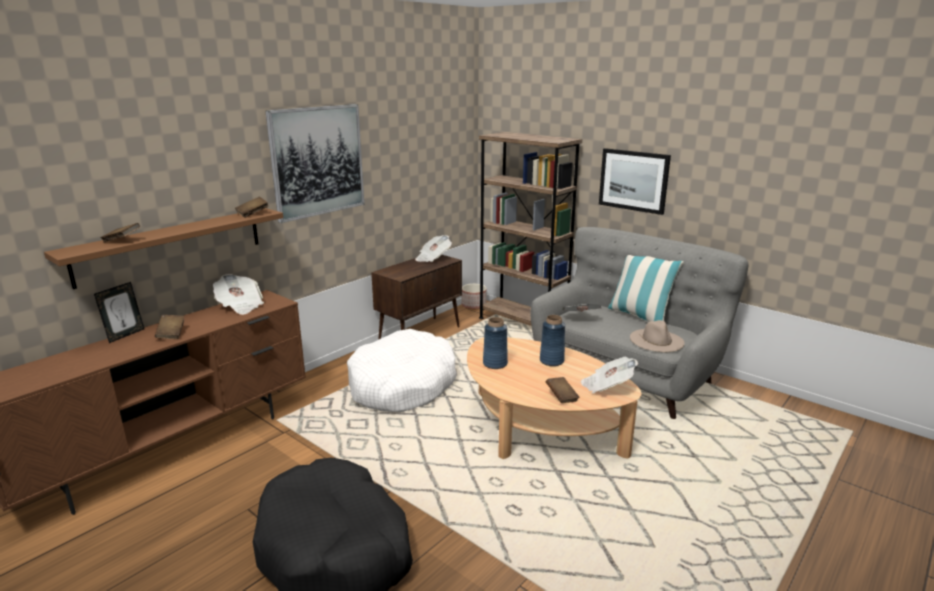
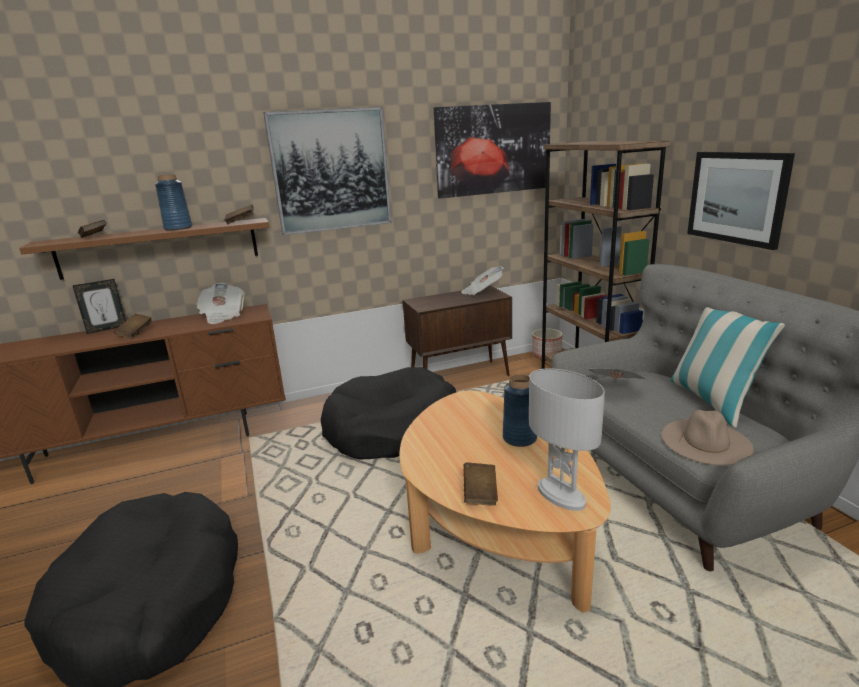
camera: 30 degrees right, 0 degrees up
white dog bed [347,329,457,412] -> black dog bed [321,367,456,459]
blue vase [483,317,508,369] -> blue vase moved to [155,174,192,231]
newspaper [581,357,638,393] -> white table lamp [529,368,605,511]
none -> picture [434,102,551,199]

